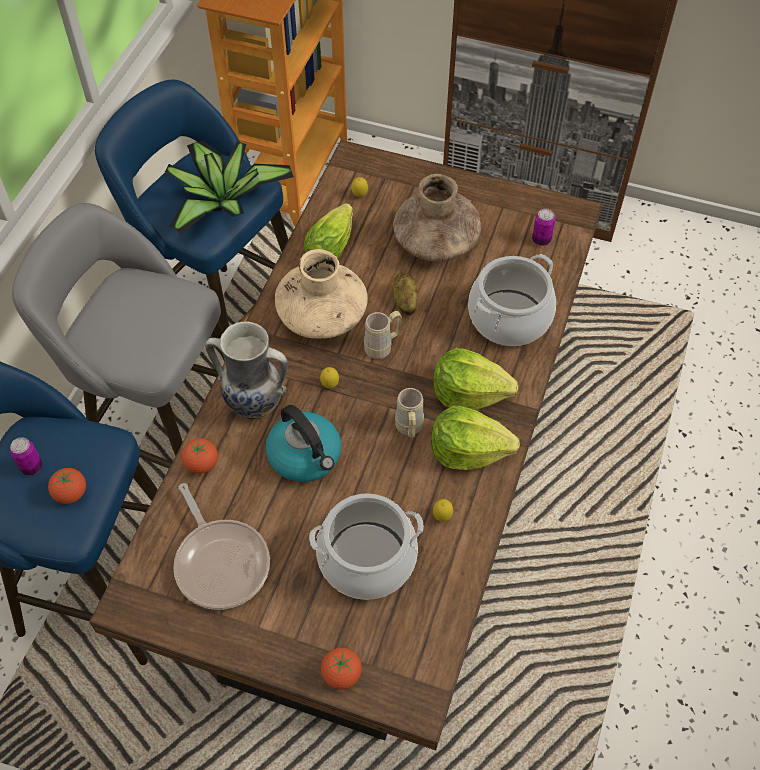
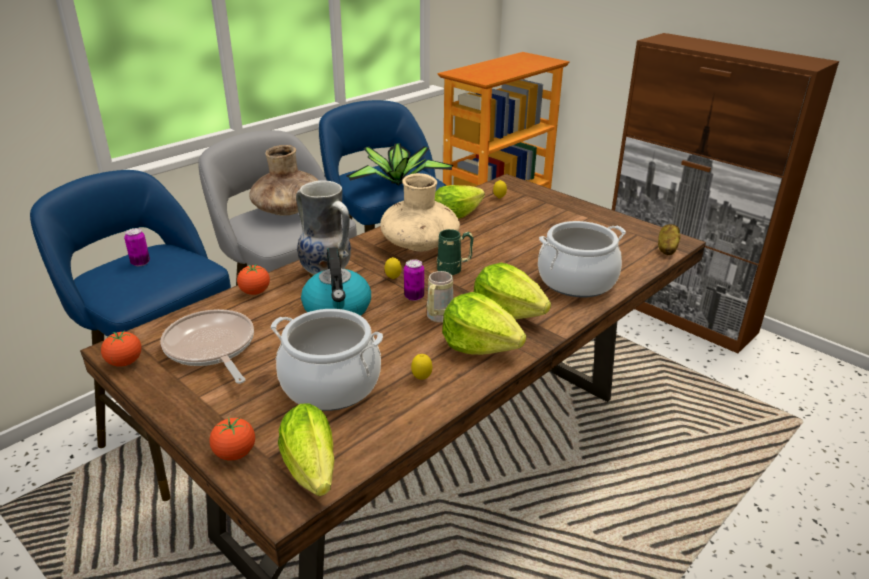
camera: 25 degrees right, 25 degrees down
tomato [48,468,86,504] -> tomato moved to [101,331,142,367]
frying pan [173,483,270,610] -> frying pan turned 150 degrees clockwise [161,309,254,384]
beige mug [364,311,402,359] -> green mug [437,229,474,275]
brown vase [393,174,481,262] -> brown vase moved to [249,145,319,216]
potato [393,273,417,315] -> potato moved to [658,224,681,255]
can [532,209,556,246] -> can moved to [404,259,424,301]
none -> lettuce [278,403,335,496]

